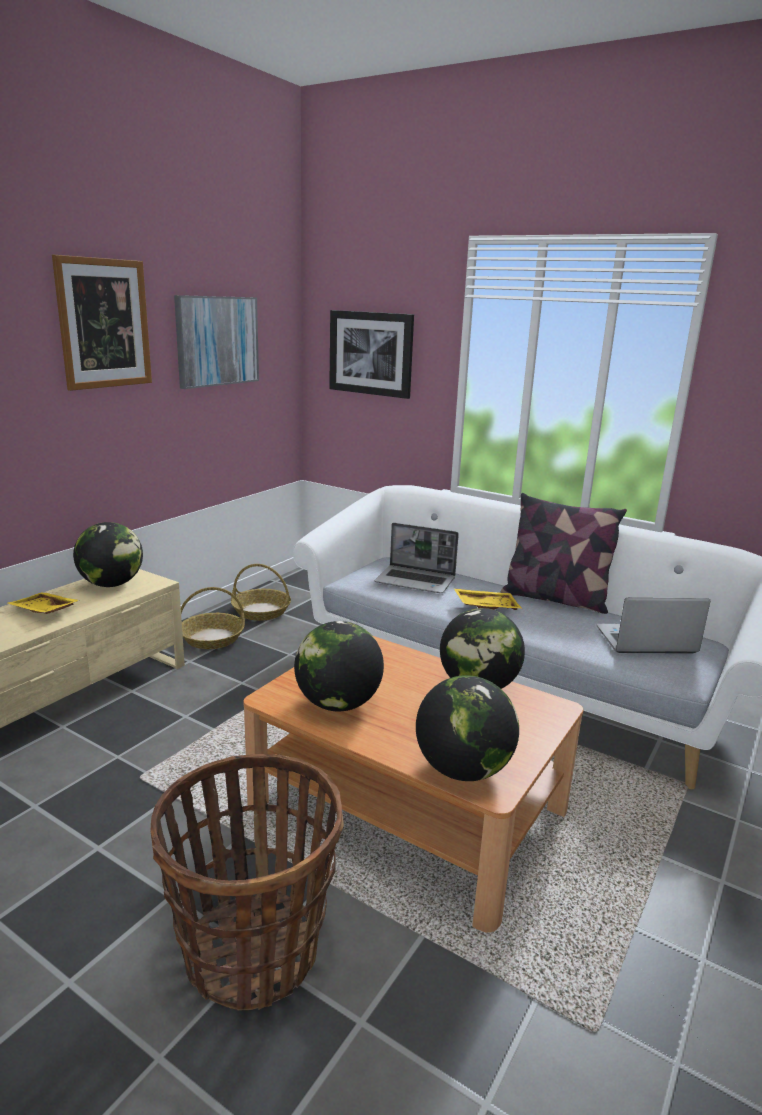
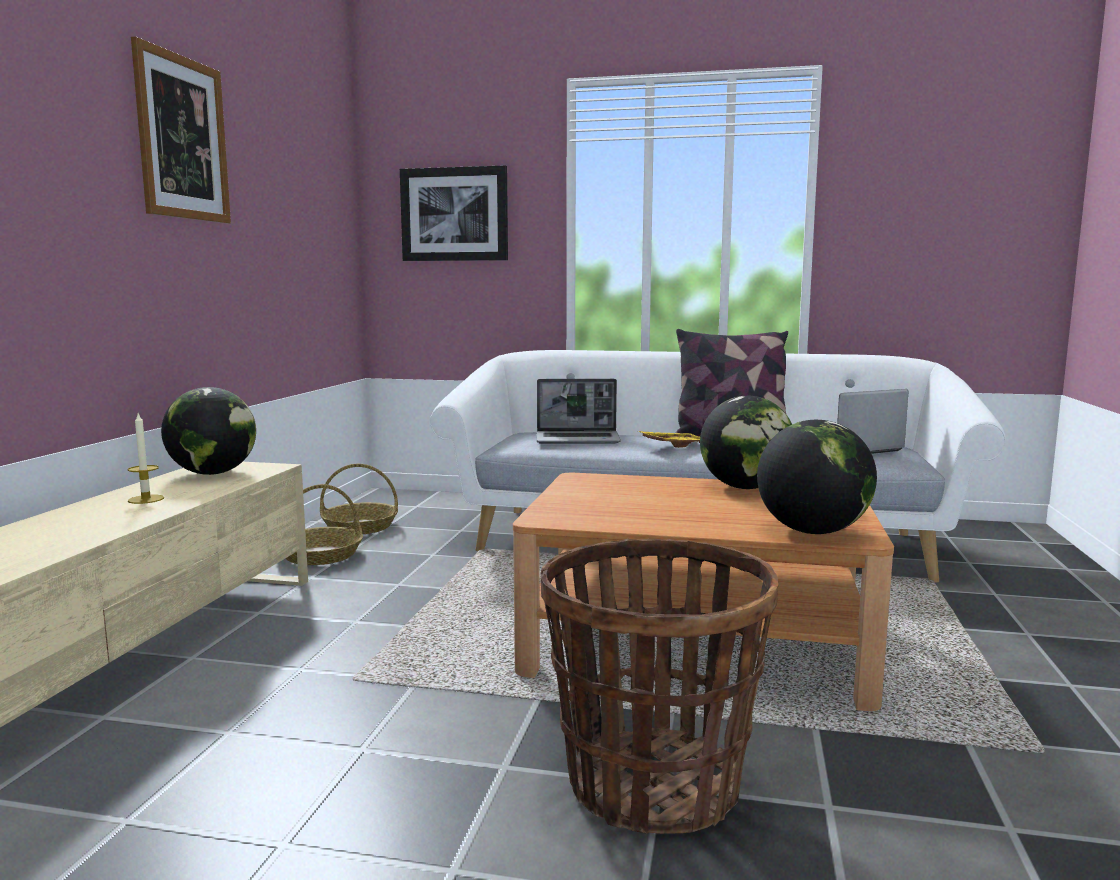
camera: 20 degrees left, 10 degrees down
yellow tray [8,592,80,614] -> candle [127,414,164,504]
picture [174,295,259,389] -> none
globe [294,621,384,711] -> none

